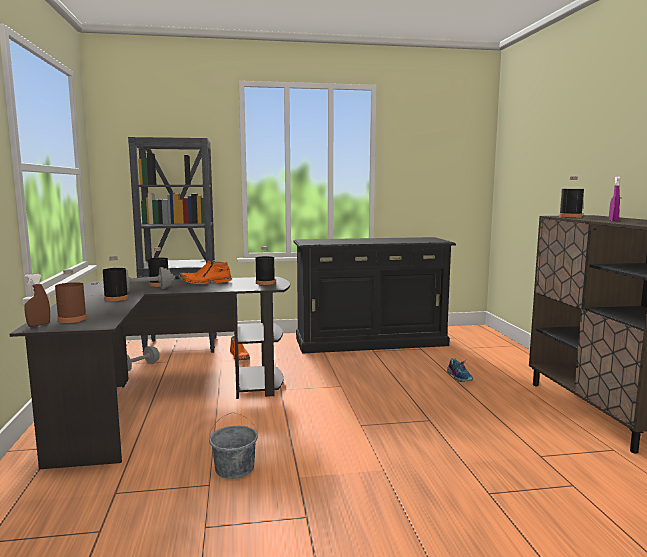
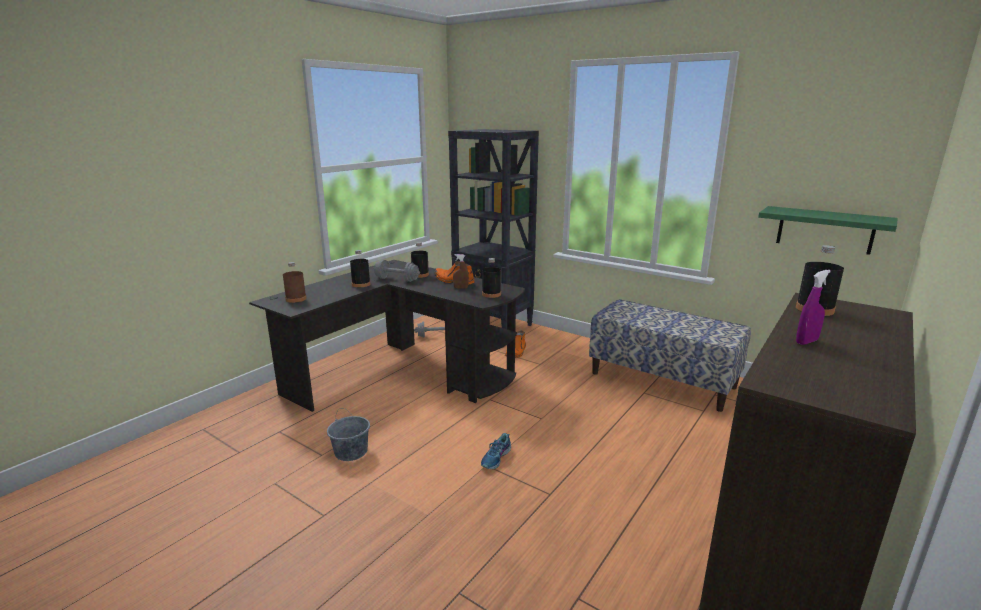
camera: 45 degrees right, 10 degrees up
brown spray bottle [24,274,50,326] -> brown spray bottle moved to [453,254,469,288]
black cabinet [294,237,456,354] -> bench [589,299,751,412]
shoe [447,358,473,382] -> shoe moved to [481,433,511,469]
none -> green shelf [758,206,898,255]

